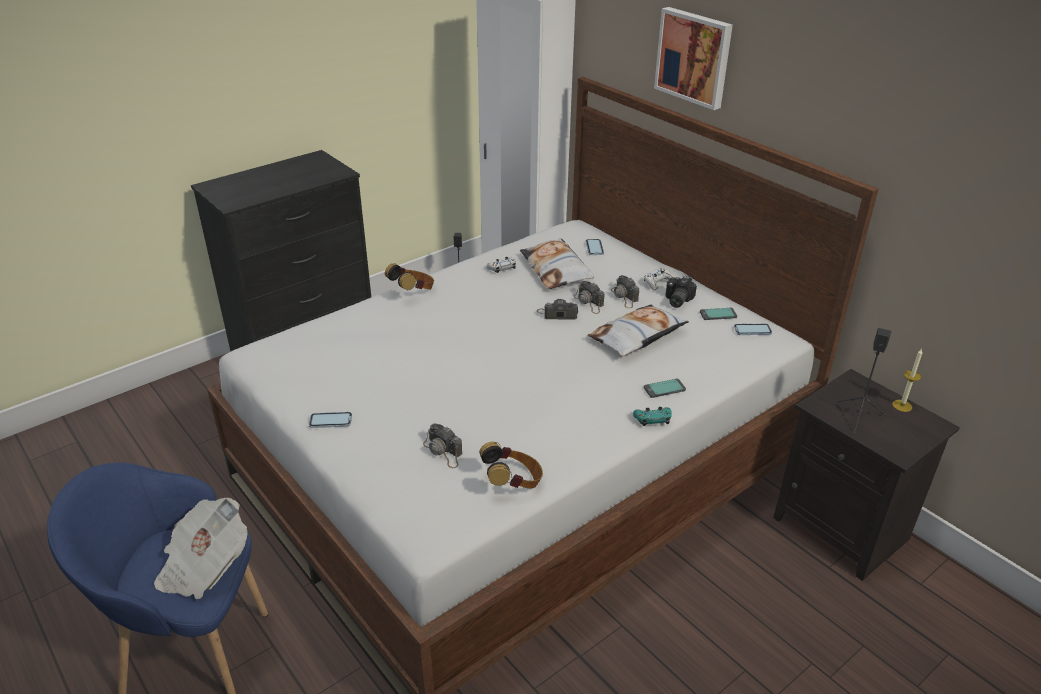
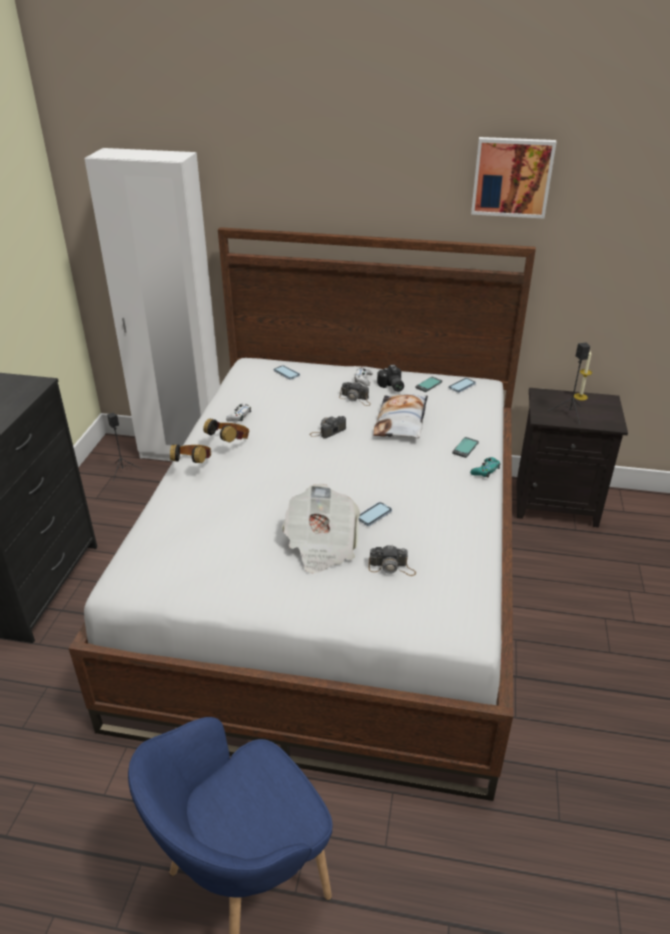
camera: 40 degrees left, 0 degrees up
newspaper [154,498,247,599] -> newspaper moved to [282,484,360,574]
phone [309,412,352,428] -> phone moved to [359,502,392,526]
headphones [479,442,543,489] -> headphones moved to [203,418,249,442]
pillow [520,238,594,289] -> none
camera [574,281,605,314] -> none
picture [654,7,733,110] -> picture moved to [471,137,557,219]

